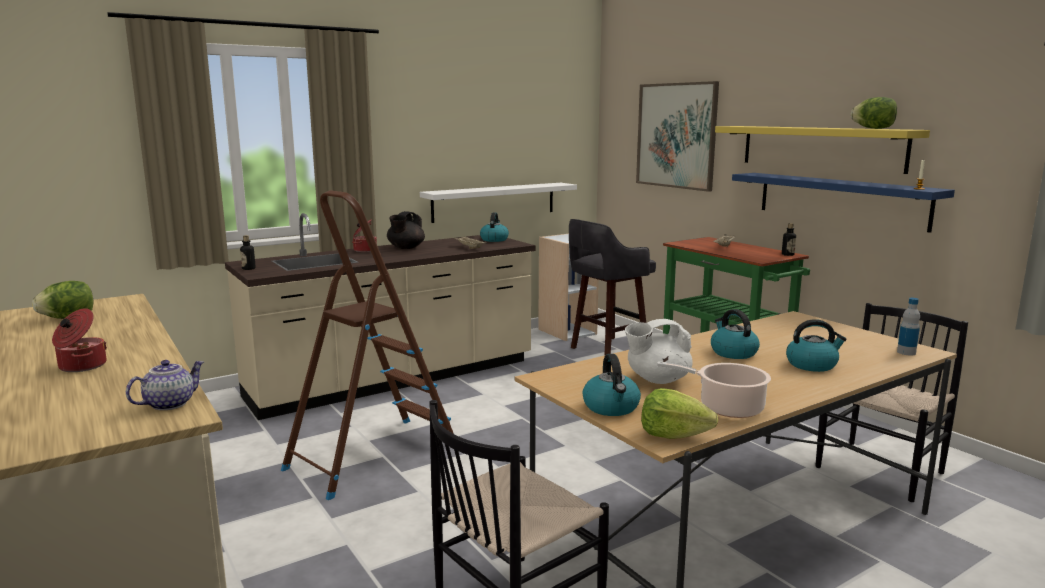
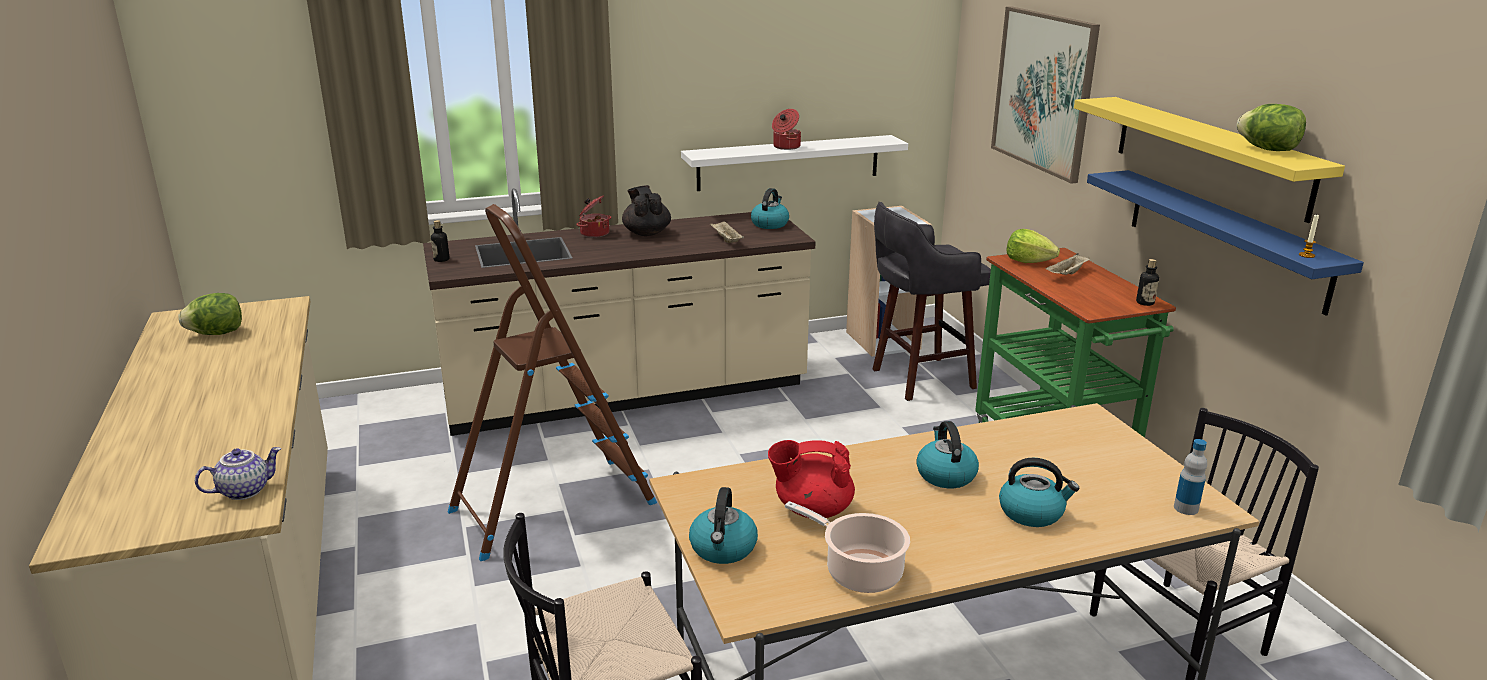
camera: 15 degrees right, 10 degrees up
cooking pot [52,308,107,372] -> cooking pot moved to [772,109,801,150]
black teapot [387,211,425,249] -> black teapot turned 120 degrees clockwise [622,185,671,236]
white teapot [625,319,693,384] -> red teapot [768,440,855,518]
lettuce [641,388,718,439] -> lettuce moved to [1007,229,1060,263]

